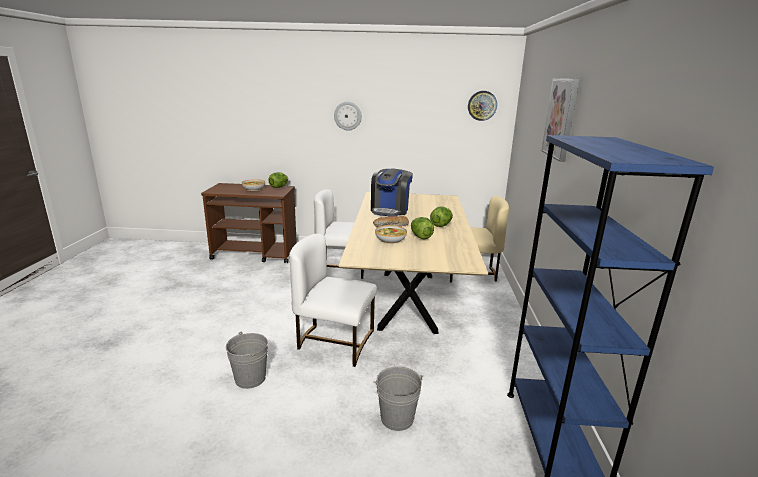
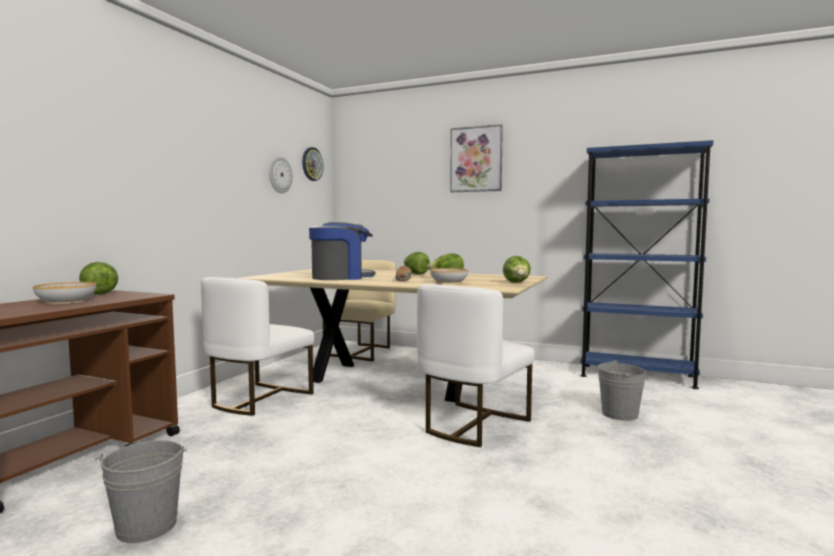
camera: 70 degrees left, 15 degrees down
grey bucket [226,332,268,389] -> grey bucket moved to [95,440,187,543]
wall clock [334,102,362,130] -> wall clock moved to [269,157,293,193]
coffee machine [371,168,413,216] -> coffee machine turned 60 degrees counterclockwise [309,222,376,280]
none -> lettuce [503,256,531,283]

